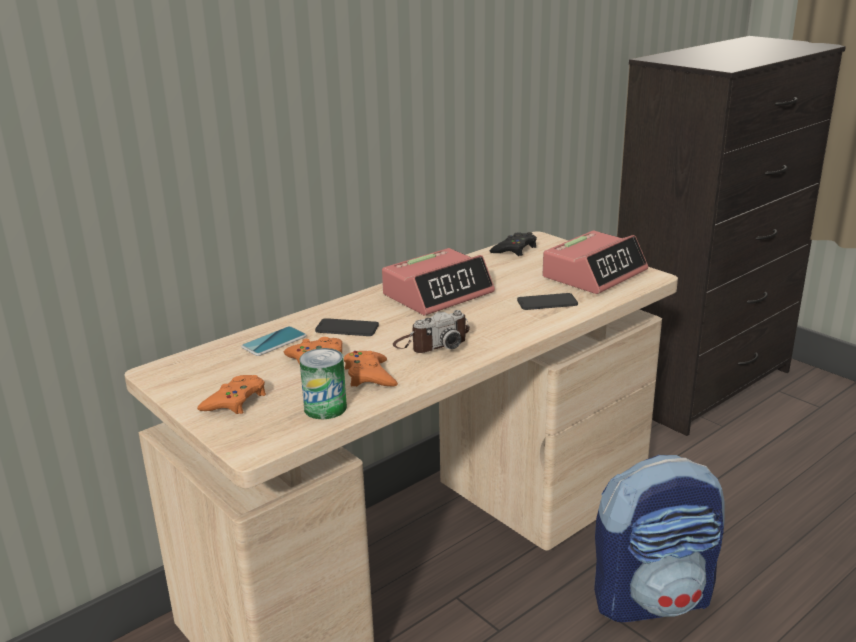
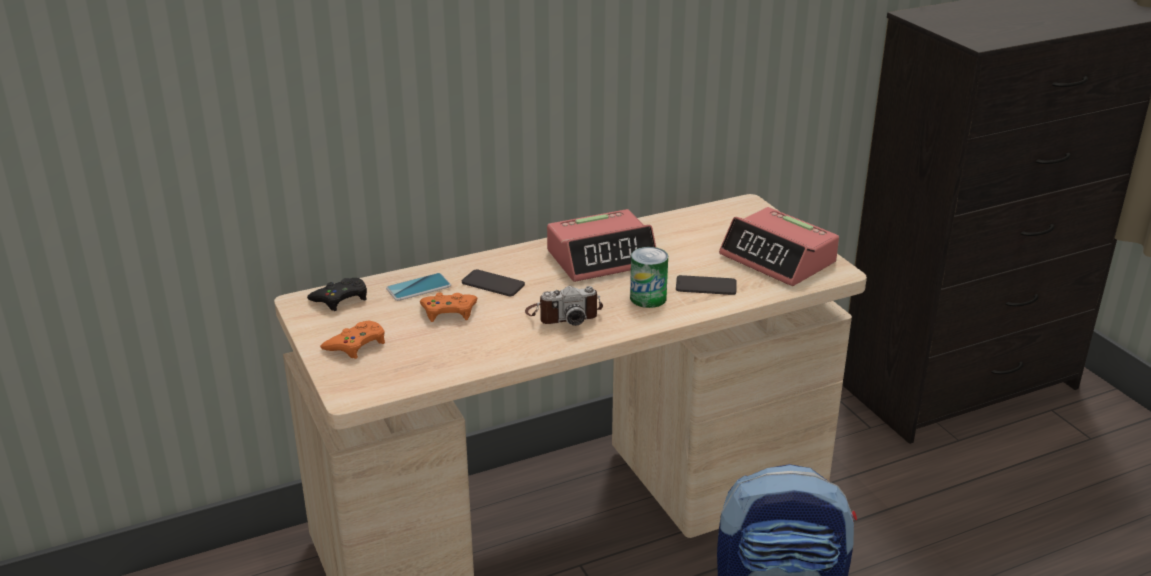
camera: 15 degrees right, 5 degrees up
can [299,348,347,419] -> can moved to [630,247,668,308]
orange game controller [344,351,398,387] -> none
black game controller [490,232,537,256] -> black game controller moved to [307,278,367,311]
alarm clock [543,231,648,294] -> alarm clock turned 75 degrees clockwise [719,207,839,286]

